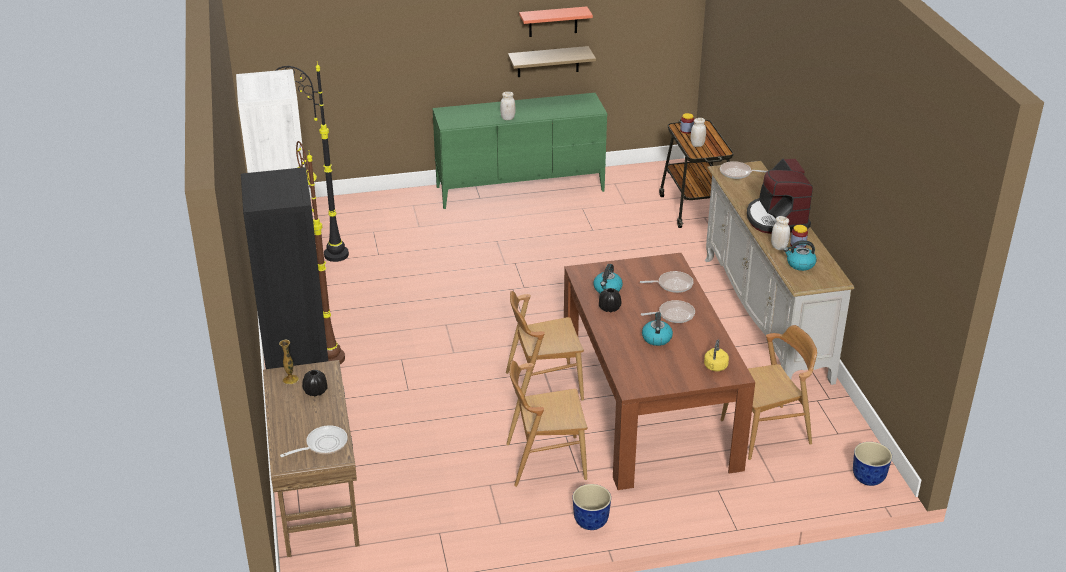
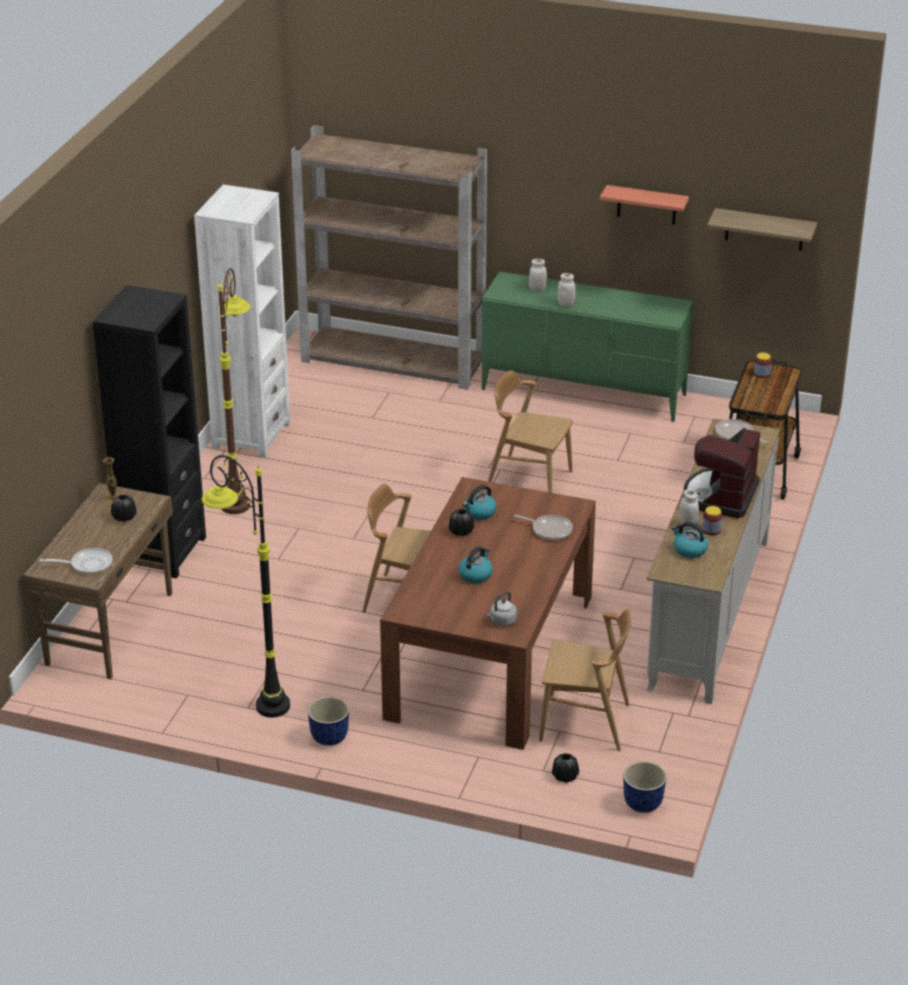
camera: 30 degrees right, 0 degrees up
black floor lamp [275,61,349,262] -> black floor lamp moved to [202,455,290,718]
brown chair [507,360,588,487] -> brown chair moved to [488,370,573,493]
shelf [508,46,596,77] -> shelf moved to [707,208,817,251]
frying pan [641,300,695,323] -> none
white jar [691,118,706,147] -> white jar moved to [529,259,547,292]
yellow kettle [704,340,729,371] -> grey kettle [486,591,517,626]
none -> brown bookcase [291,125,487,390]
none -> black vase [552,753,579,783]

